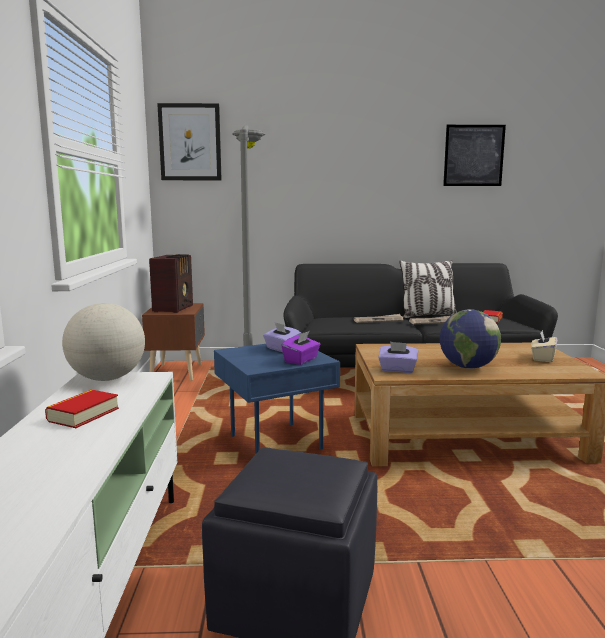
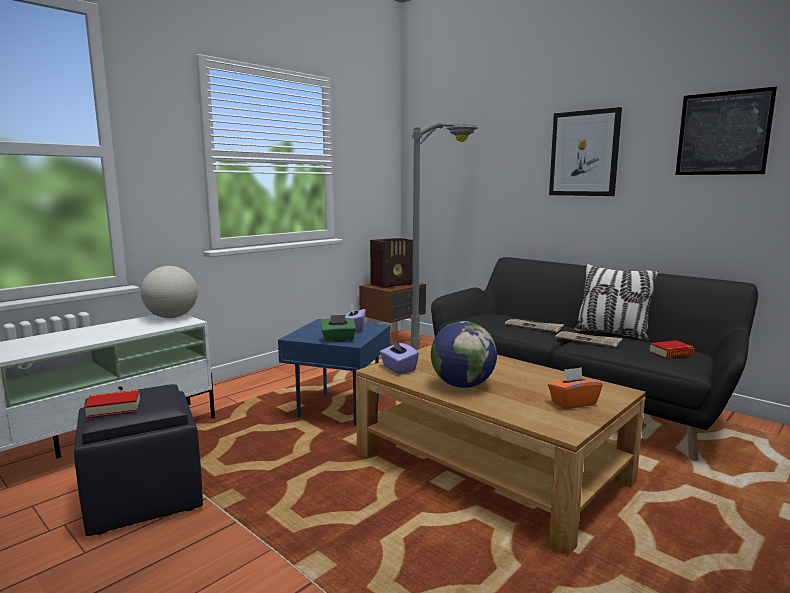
camera: 45 degrees right, 0 degrees up
book [45,390,119,428] -> book moved to [84,390,140,418]
picture [157,103,222,180] -> picture moved to [549,107,622,196]
purple tissue box [281,331,320,365] -> green tissue box [320,315,356,342]
beige tissue box [531,330,557,362] -> orange tissue box [548,367,603,409]

